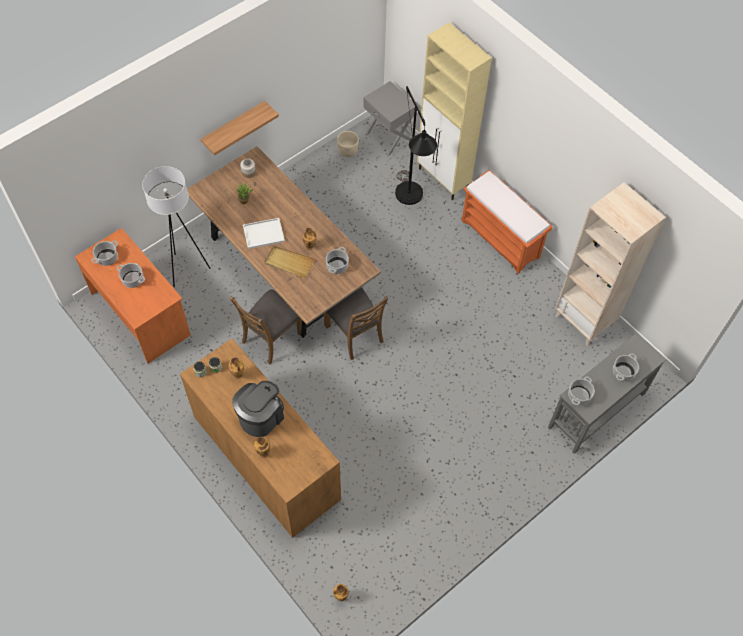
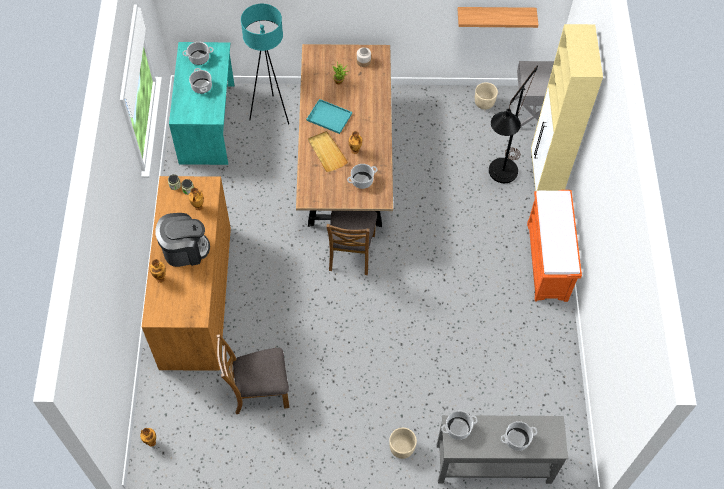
camera: 40 degrees right, 0 degrees up
orange desk [75,228,191,364] -> turquoise desk [169,42,234,165]
white floor lamp [142,166,211,287] -> turquoise floor lamp [241,4,289,124]
shelf [201,101,279,155] -> shelf moved to [457,7,538,28]
brown chair [229,289,302,364] -> brown chair moved to [216,334,289,414]
white tray [243,218,285,249] -> turquoise tray [306,99,352,134]
beige bookcase [555,182,666,346] -> none
none -> beige planter [389,428,417,459]

